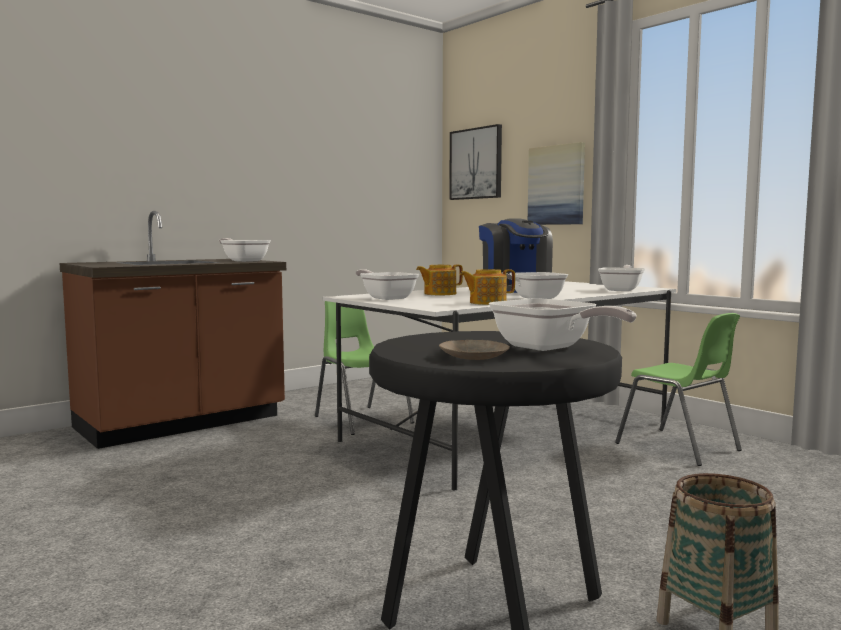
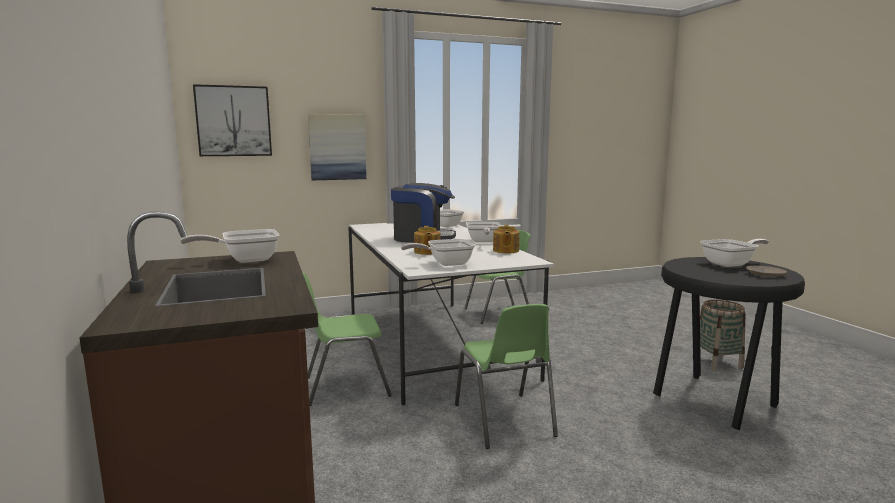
camera: 70 degrees left, 5 degrees up
none -> green chair [455,304,558,449]

